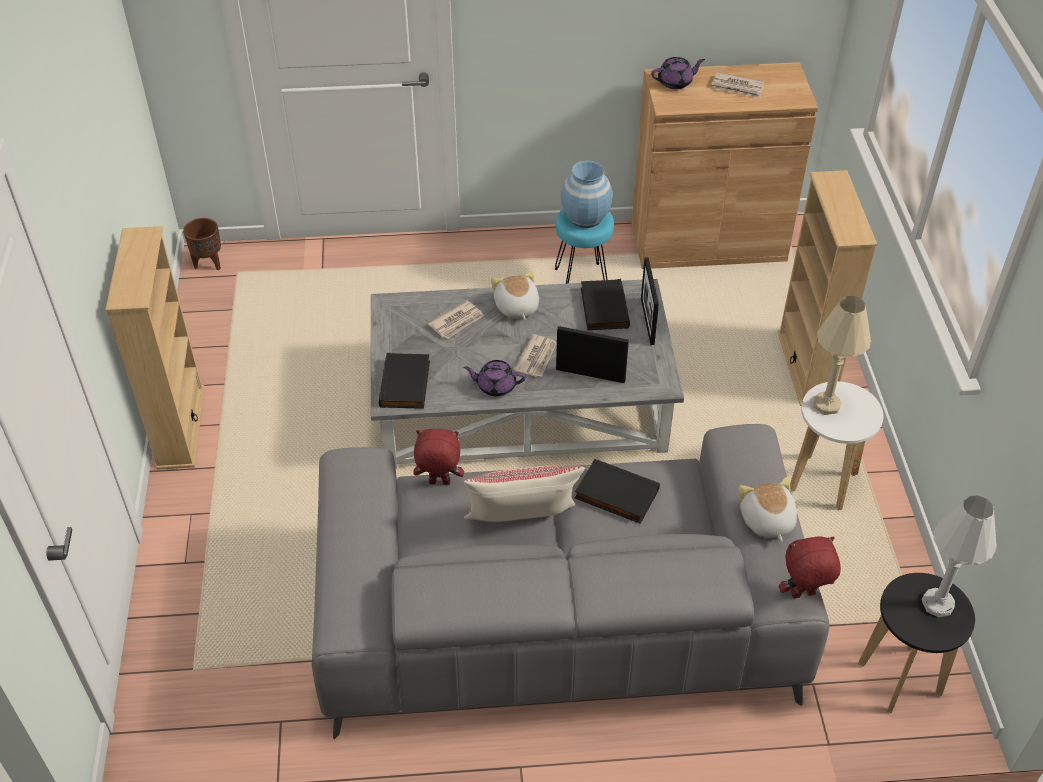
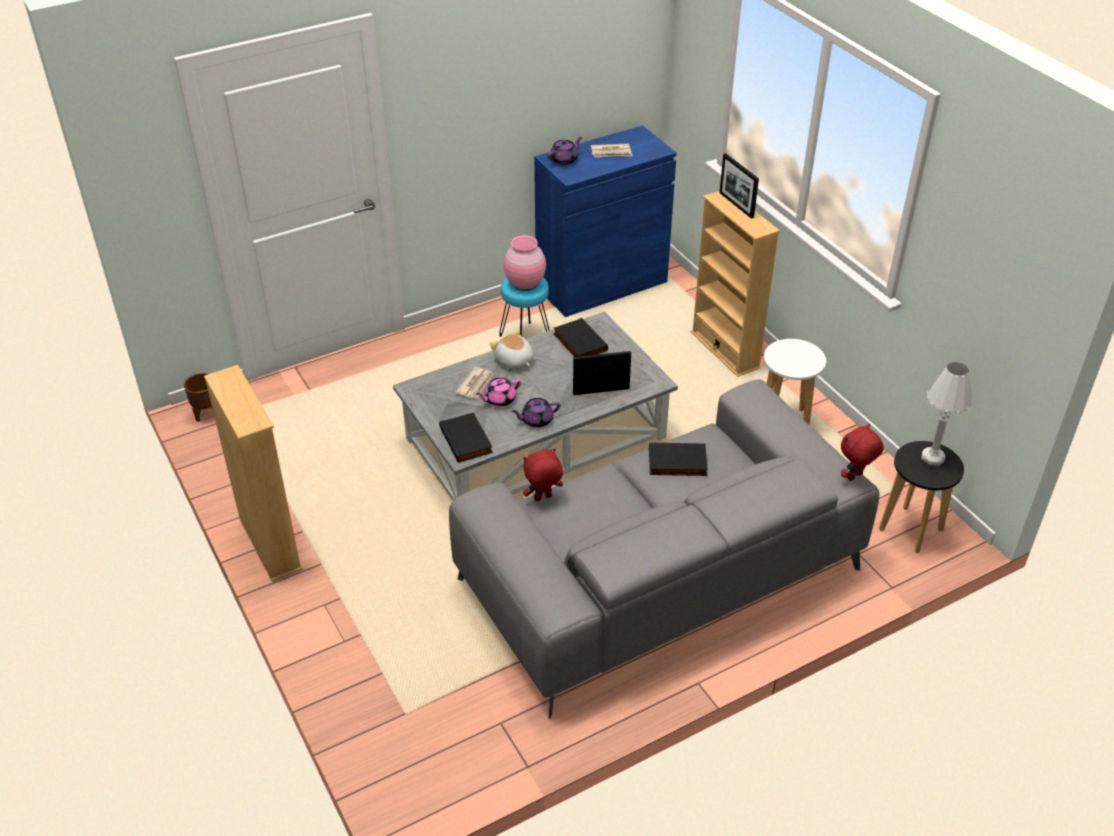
camera: 25 degrees left, 5 degrees down
beige pillow [464,466,585,522] -> none
newspaper [513,334,557,377] -> none
blue vase [561,160,613,228] -> pink vase [503,235,546,291]
brown cabinet [632,62,818,269] -> blue cabinet [534,125,677,317]
picture frame [641,257,659,345] -> picture frame moved to [719,153,759,219]
plush toy [738,477,797,542] -> none
beige table lamp [813,296,871,415] -> none
none -> pink teapot [477,378,521,407]

